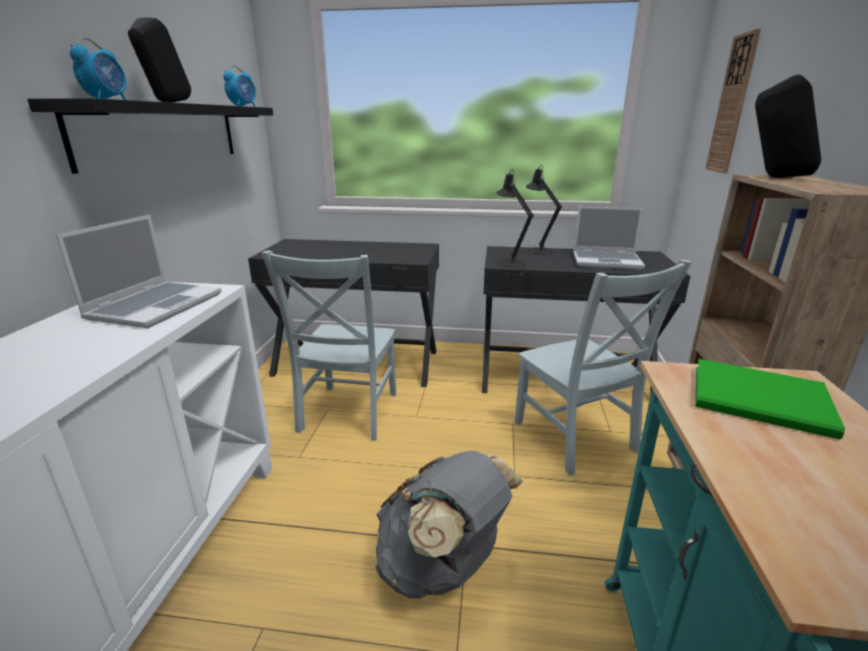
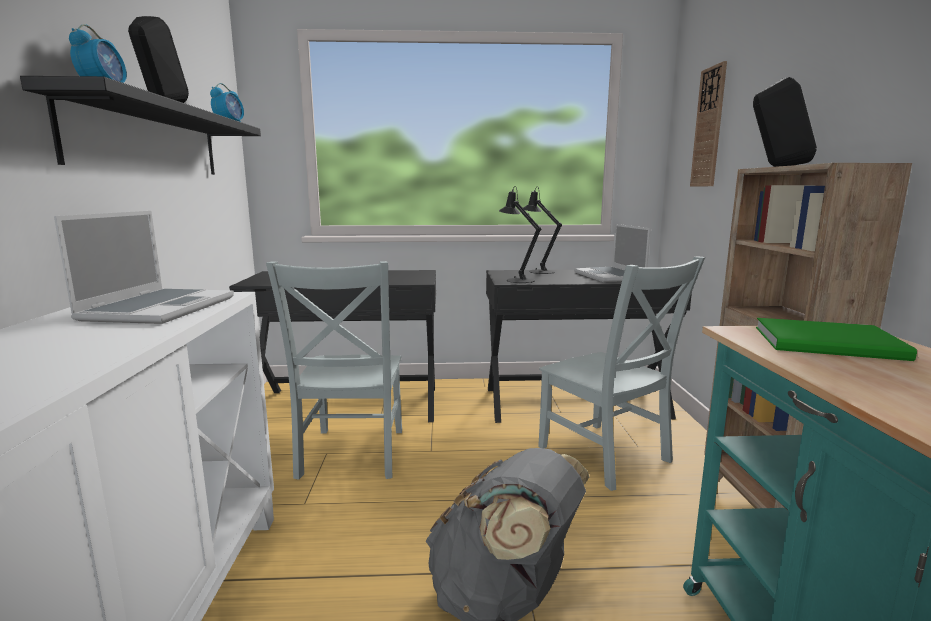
camera: 10 degrees left, 10 degrees down
laptop [573,206,645,269] -> laptop turned 75 degrees clockwise [574,224,651,282]

